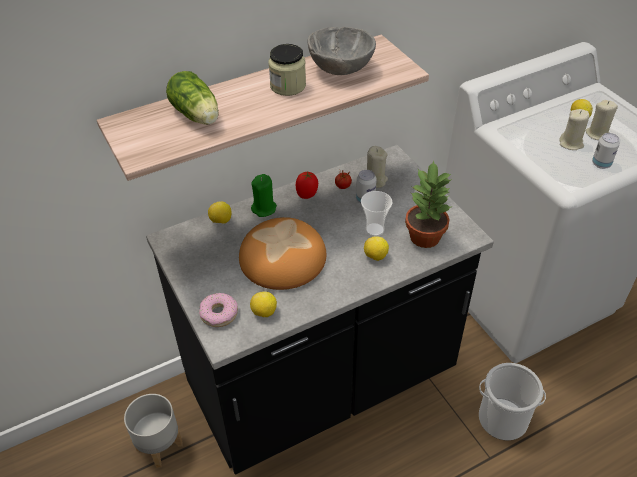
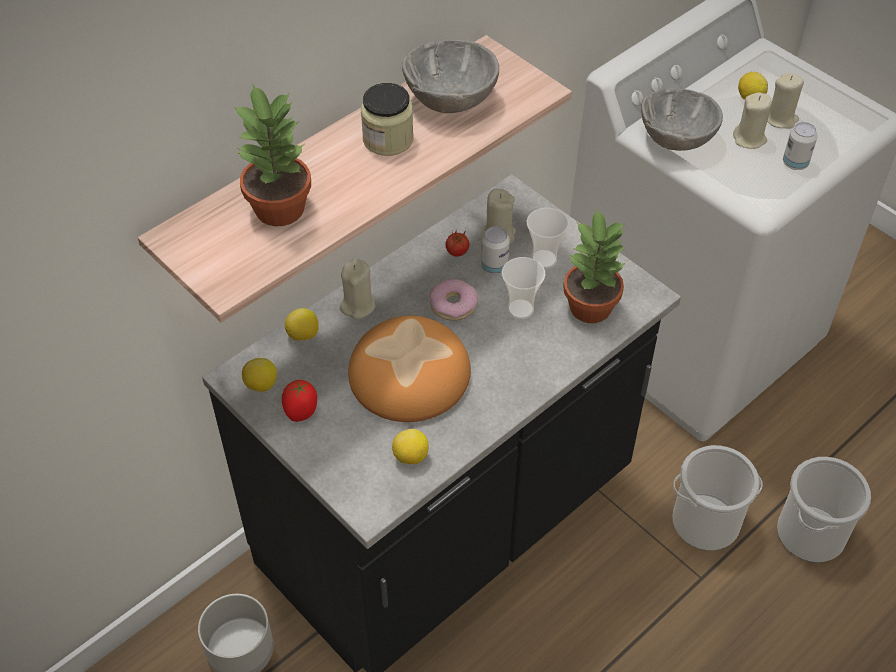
camera: 15 degrees left, 5 degrees up
lettuce [166,71,219,125] -> potted plant [233,84,311,226]
donut [199,293,238,327] -> donut moved to [430,279,478,321]
green candle [251,174,277,217] -> beige candle [340,259,375,319]
tomato [296,172,318,199] -> tomato moved to [282,380,317,422]
lemon [364,236,389,261] -> lemon moved to [242,358,277,392]
none -> cup [527,208,569,269]
none -> grey bowl [641,88,723,151]
none -> bucket [777,457,871,563]

